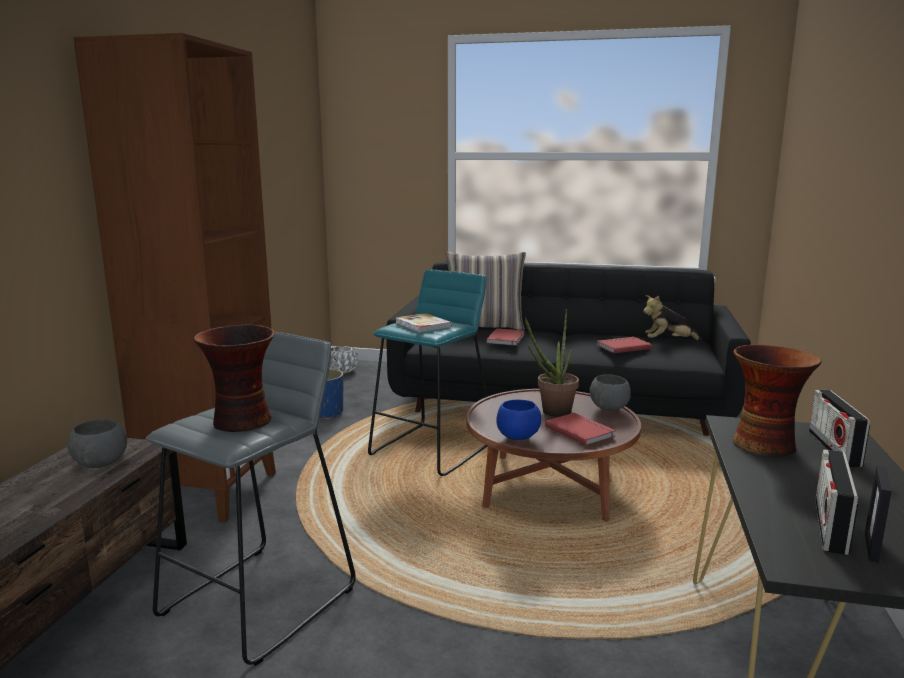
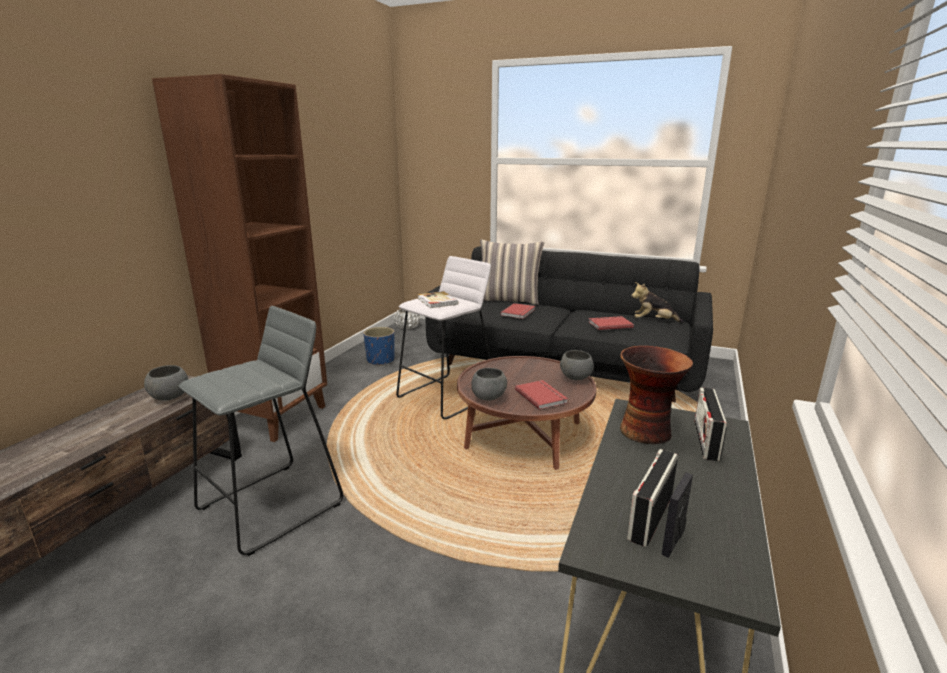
camera: 10 degrees right, 5 degrees up
vase [194,324,275,432] -> none
turquoise stool [368,269,488,476] -> white stool [396,256,491,419]
blue bowl [496,400,541,440] -> grey bowl [471,368,507,400]
potted plant [525,309,579,417] -> none

